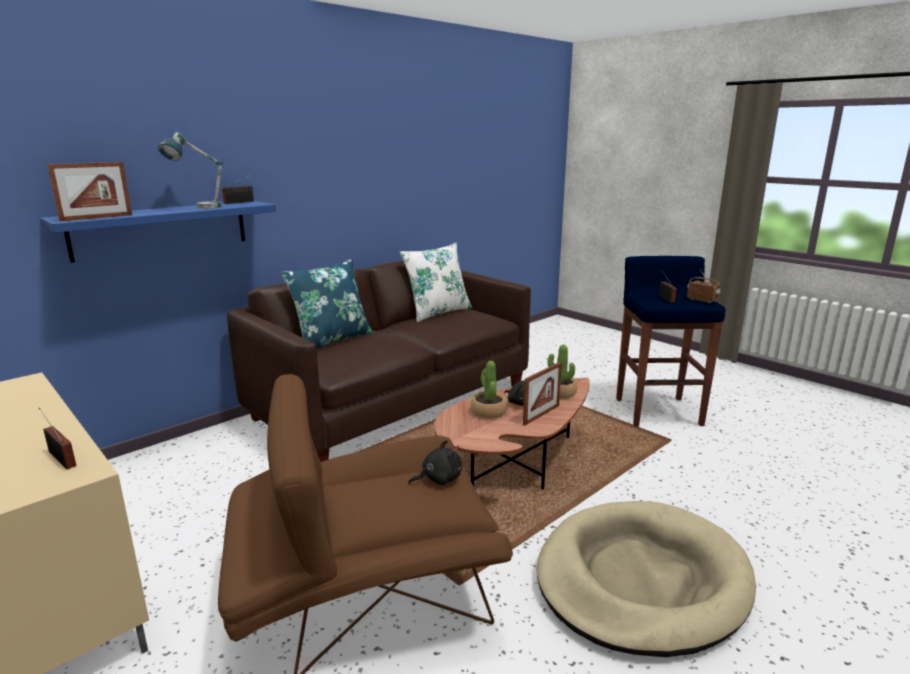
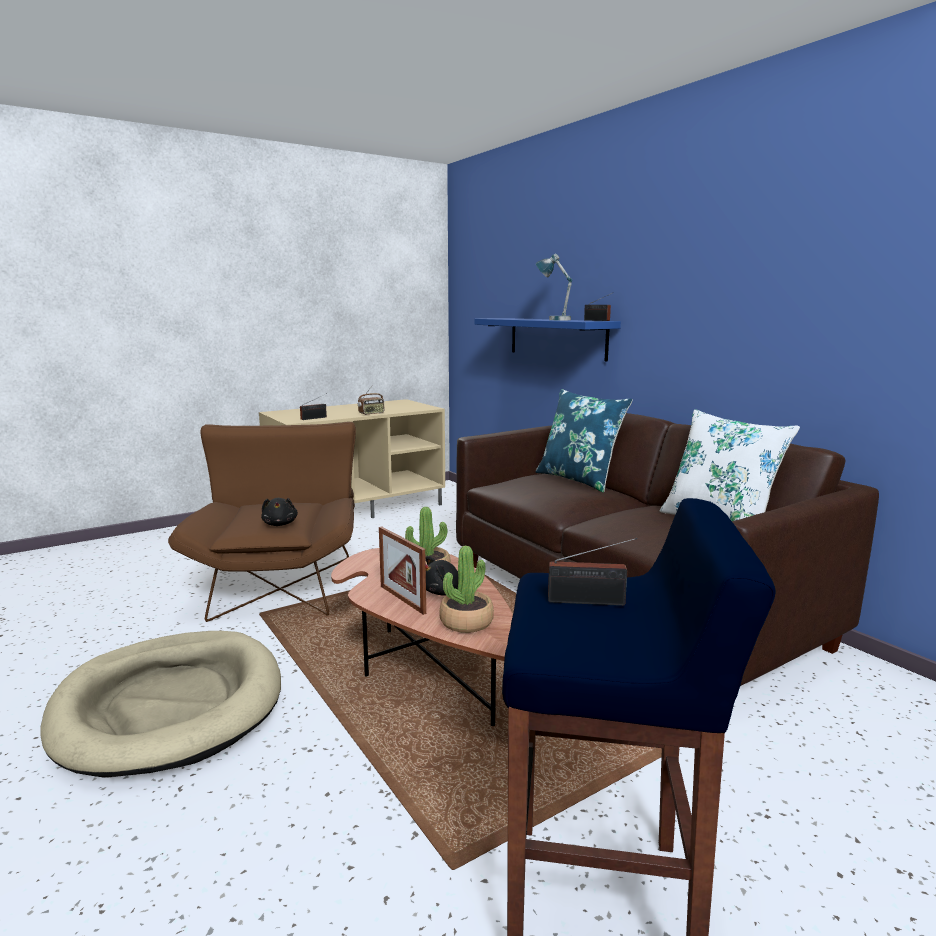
camera: 100 degrees right, 5 degrees down
picture frame [47,162,132,221] -> none
radio [687,269,720,303] -> radio moved to [358,385,384,415]

